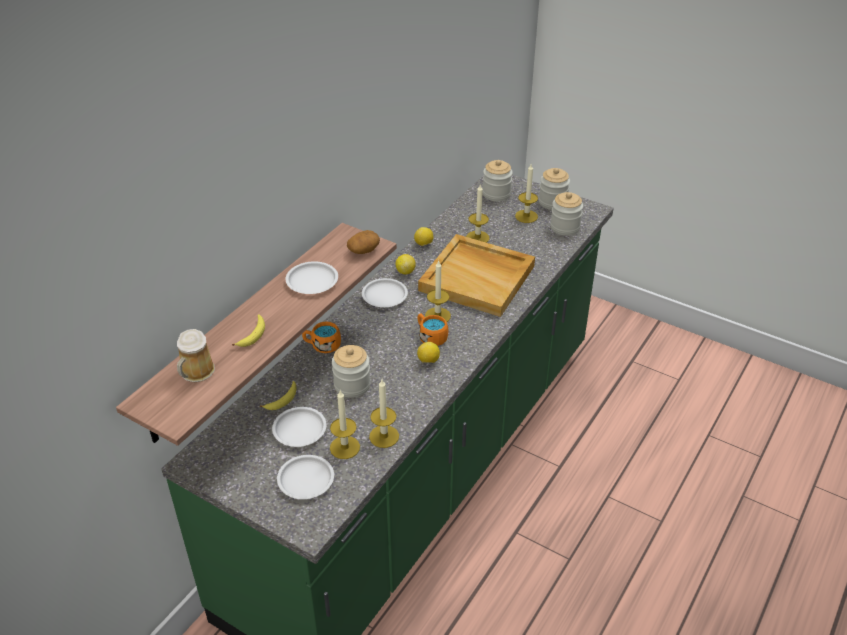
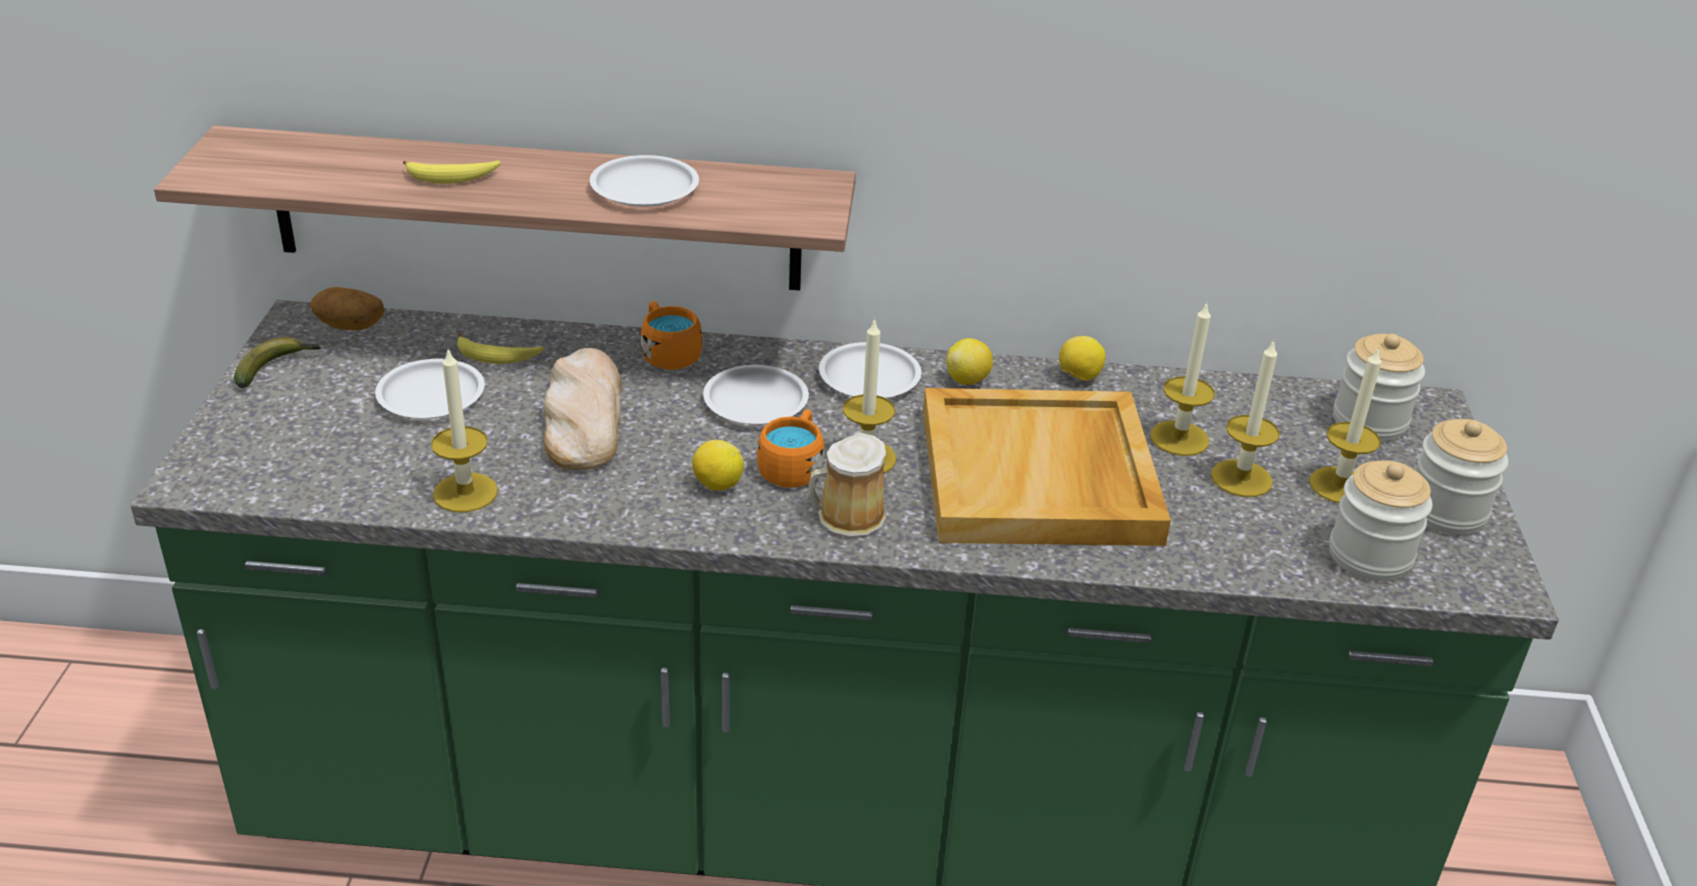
camera: 60 degrees right, 5 degrees down
mug [177,329,215,382] -> mug moved to [808,433,886,537]
white plate [277,455,334,499] -> white plate moved to [703,365,809,424]
candle [330,390,360,459] -> candle moved to [1211,339,1280,497]
jar [332,345,371,398] -> bread [544,348,622,470]
potato [347,230,380,254] -> potato moved to [310,287,385,330]
none -> banana [234,337,322,388]

